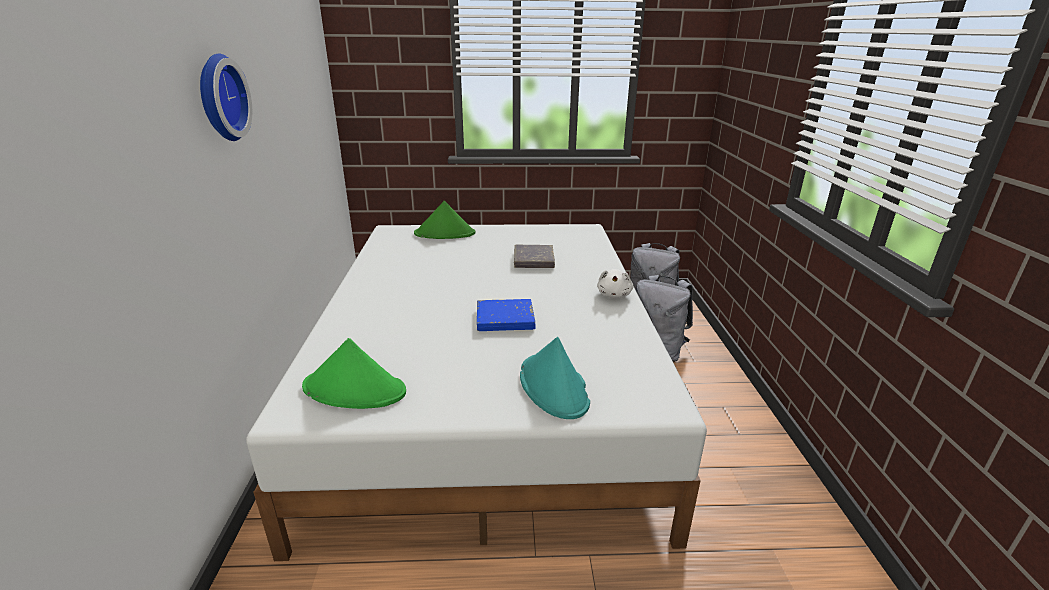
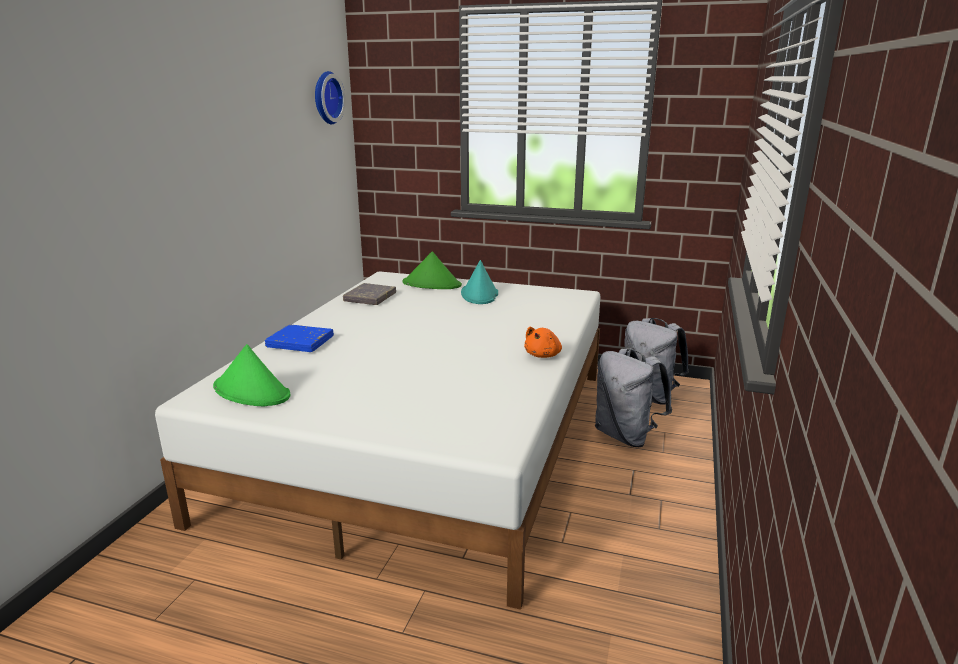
camera: 20 degrees right, 5 degrees down
wall clock [200,53,252,141] -> wall clock moved to [315,71,345,124]
blue book [477,299,535,331] -> blue book moved to [265,324,334,352]
grey book [514,245,555,268] -> grey book moved to [343,283,396,305]
turquoise hat [520,337,590,419] -> turquoise hat moved to [461,260,498,304]
white plush toy [597,269,633,298] -> orange plush toy [524,327,562,358]

